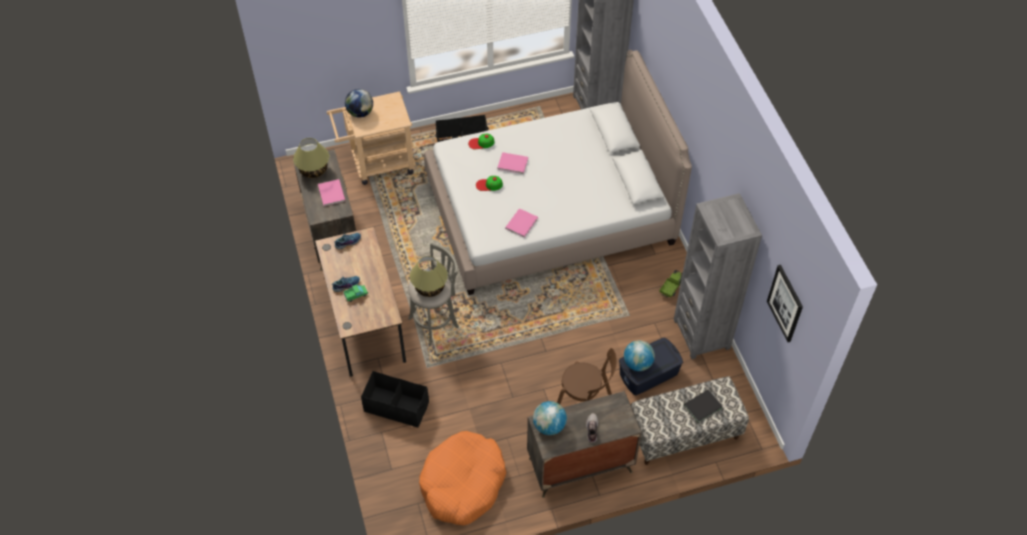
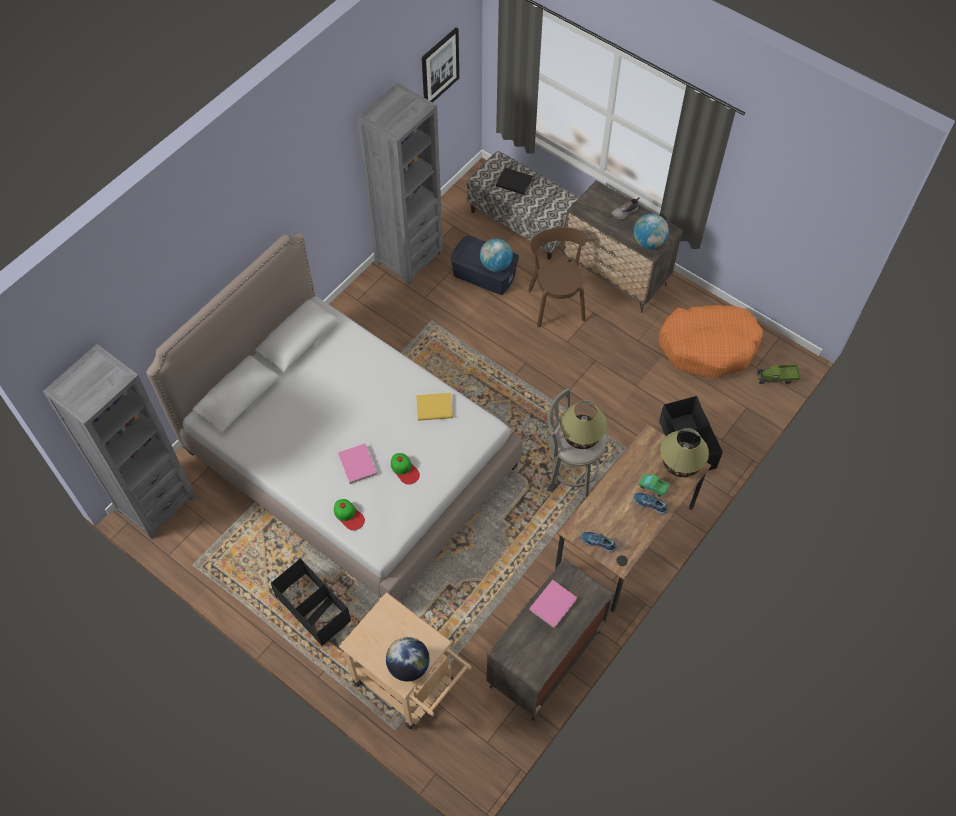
camera: 125 degrees left, 5 degrees up
table lamp [293,138,329,178] -> table lamp moved to [660,428,709,477]
pink book [505,208,538,238] -> yellow book [416,393,453,421]
toy truck [659,270,683,298] -> toy truck moved to [757,365,800,384]

